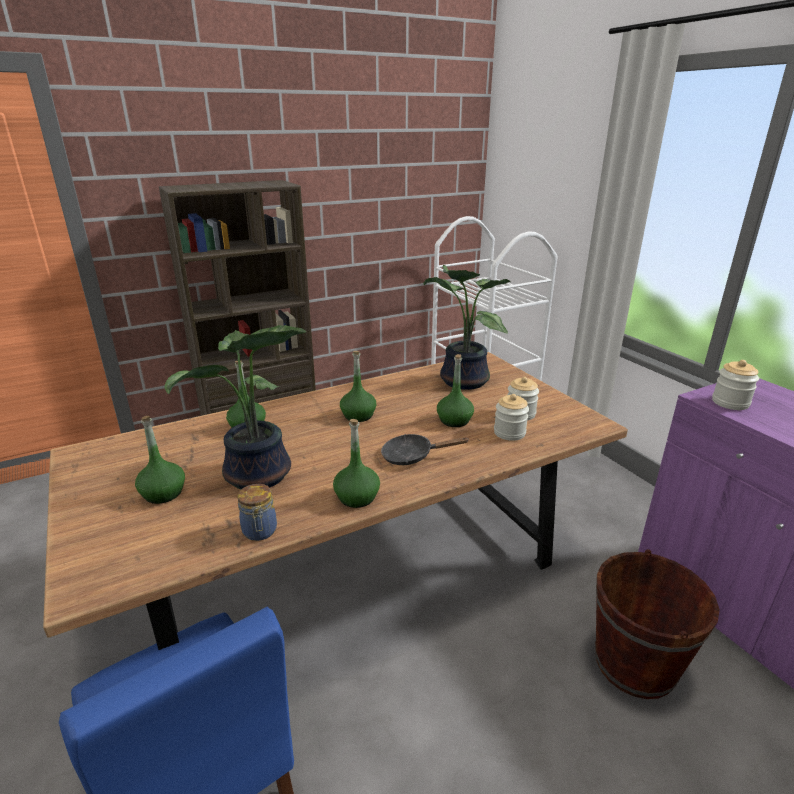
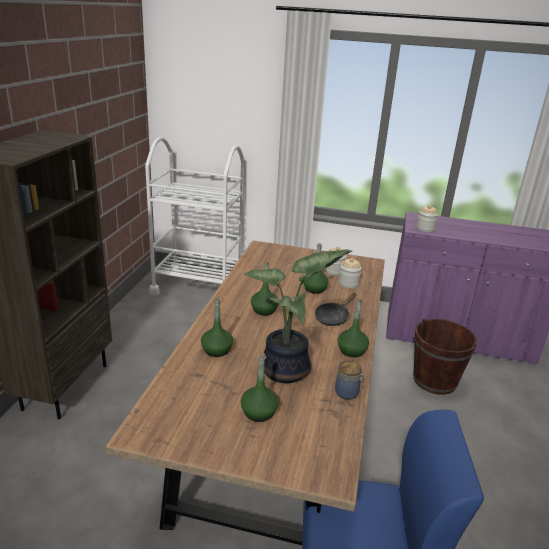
camera: 50 degrees left, 0 degrees up
potted plant [424,265,511,390] -> none

